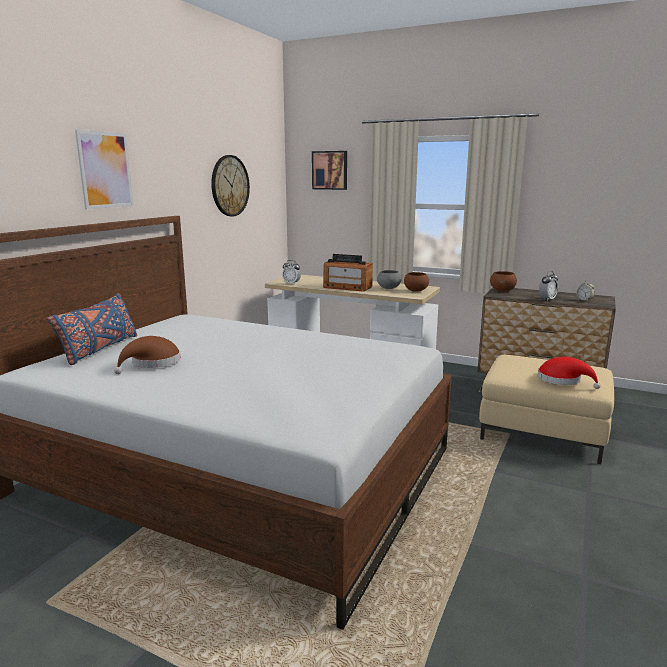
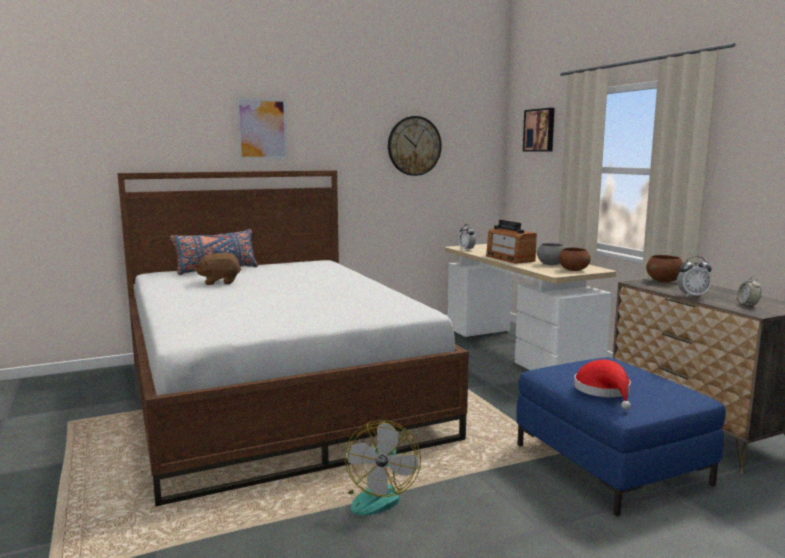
camera: 40 degrees right, 5 degrees down
brown hat [114,336,181,374] -> brown plush toy [195,253,241,285]
beige ottoman [479,355,614,464] -> blue ottoman [516,357,726,516]
none -> fan [345,420,421,516]

